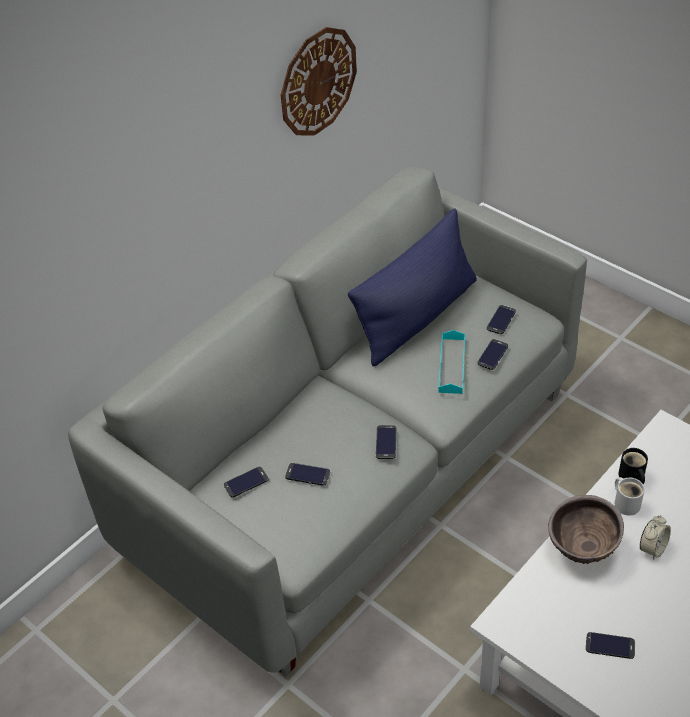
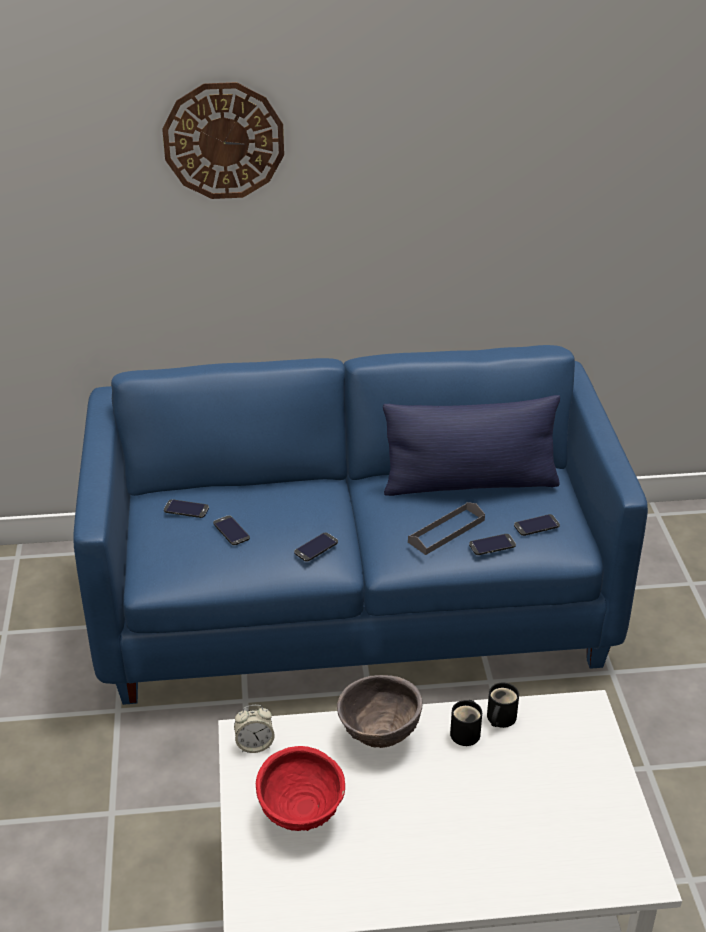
camera: 40 degrees right, 10 degrees down
grey sofa [68,167,587,677] -> blue sofa [73,345,648,705]
wall clock [281,27,357,136] -> wall clock moved to [162,82,284,199]
turquoise tray [439,330,465,394] -> grey tray [408,502,485,555]
phone [586,632,635,659] -> red bowl [256,746,345,831]
white mug [615,477,645,516] -> black mug [450,700,482,746]
alarm clock [640,515,671,560] -> alarm clock moved to [234,705,275,753]

